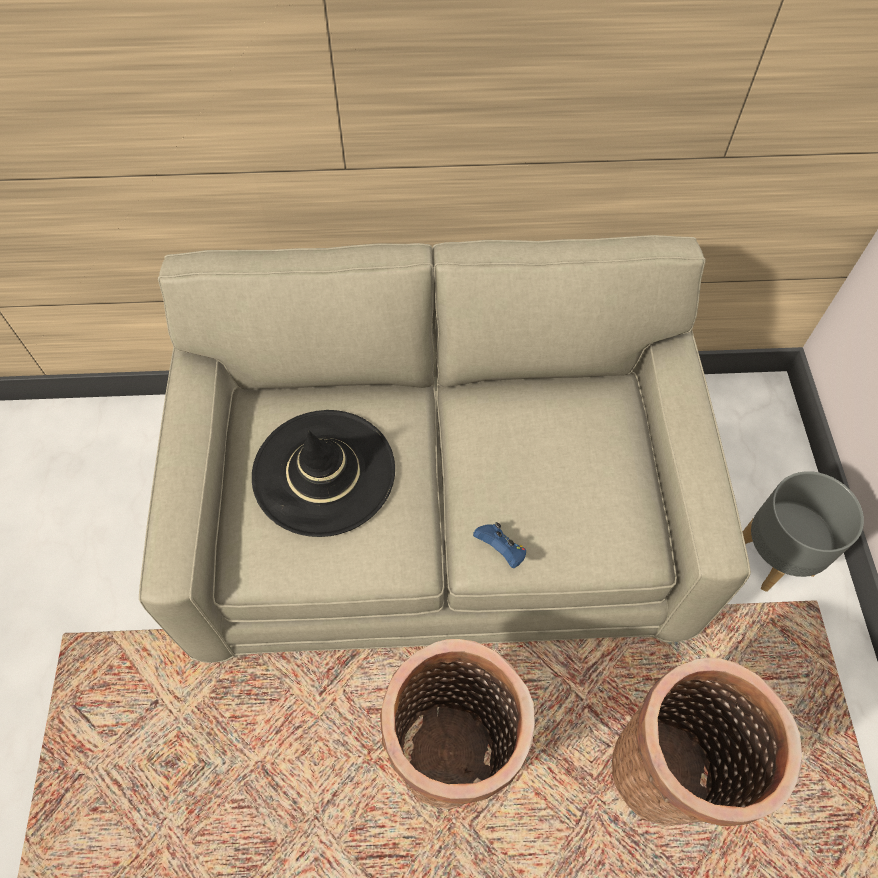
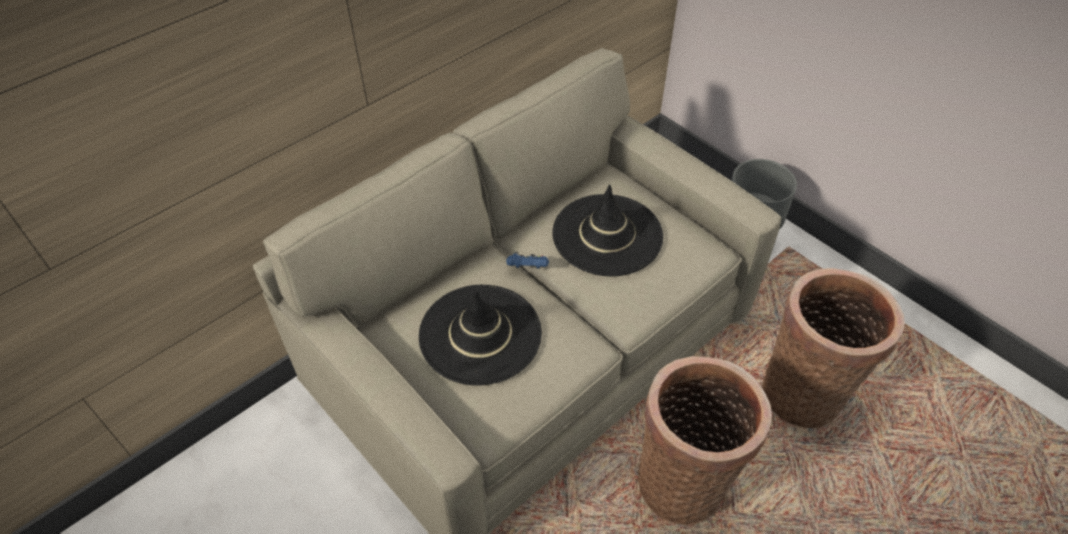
camera: 40 degrees left, 10 degrees down
blue game controller [473,522,526,568] -> blue game controller moved to [506,252,549,269]
none -> black hat [552,184,663,276]

